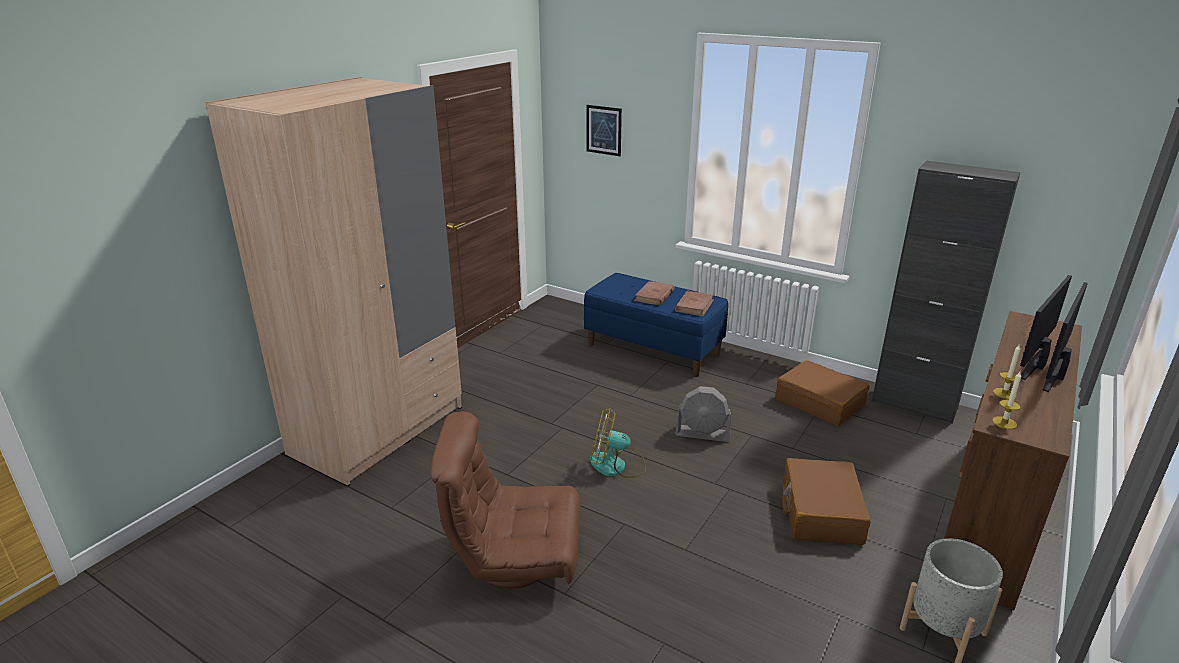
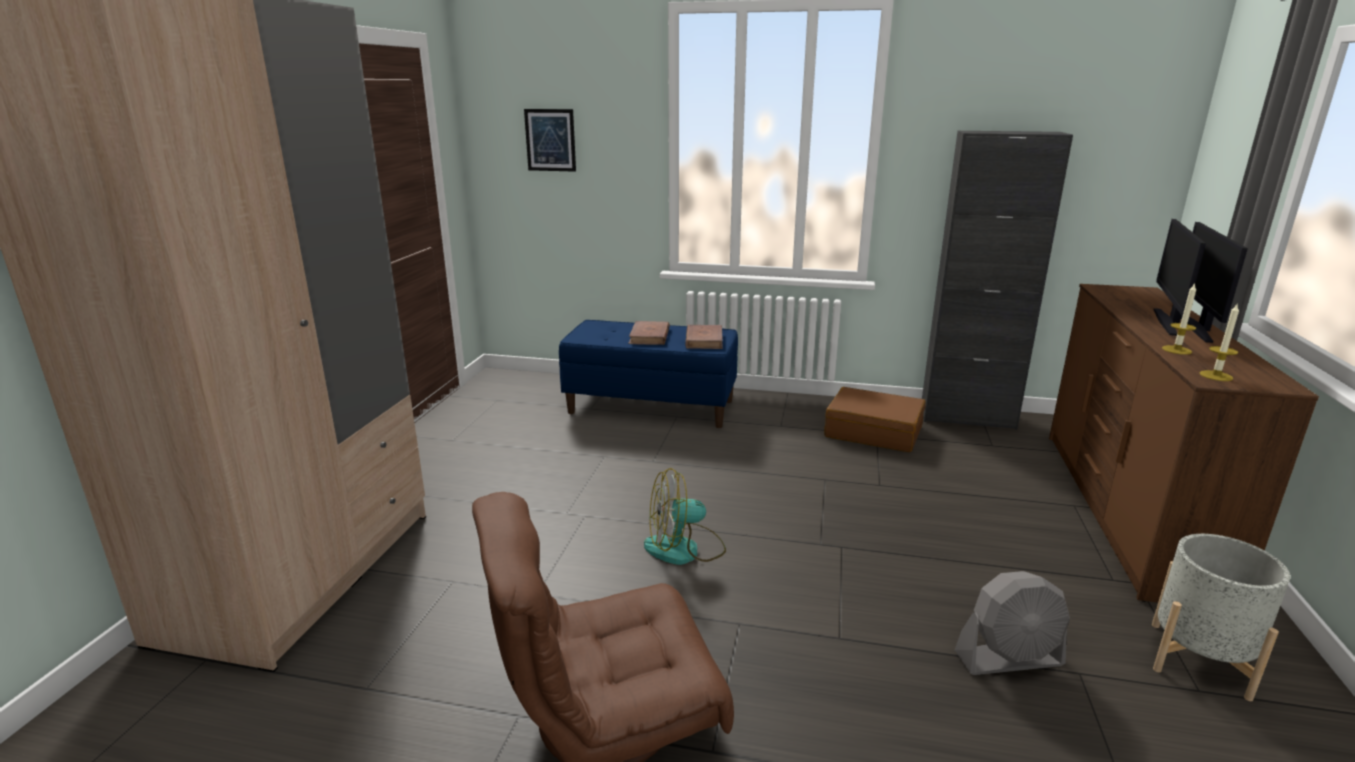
camera: 20 degrees left, 5 degrees down
grey fan [675,386,731,442] -> grey fan moved to [955,571,1070,675]
brown suitcase [782,458,870,545] -> none

